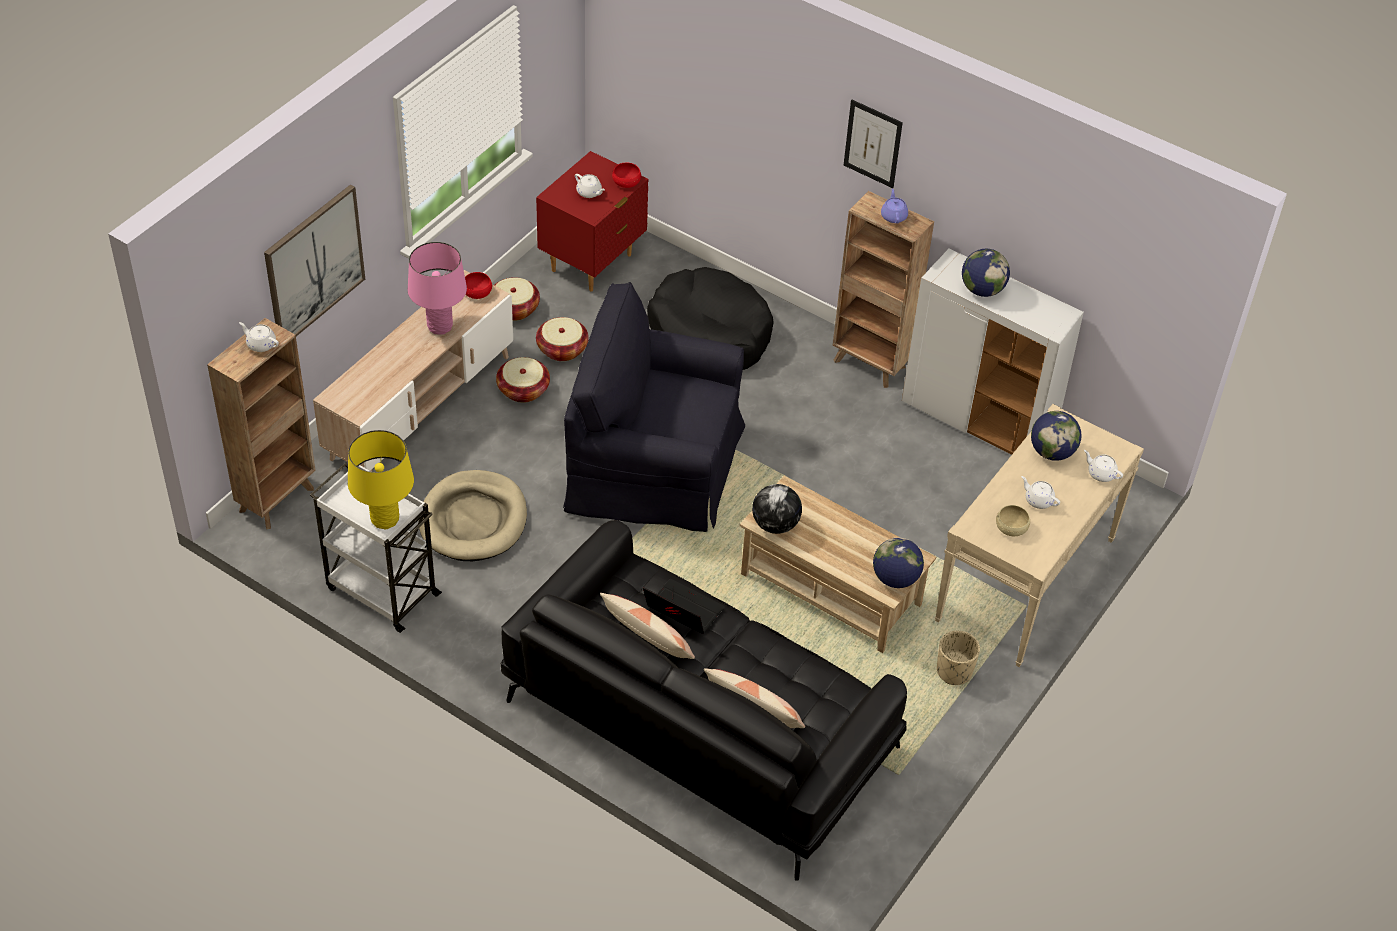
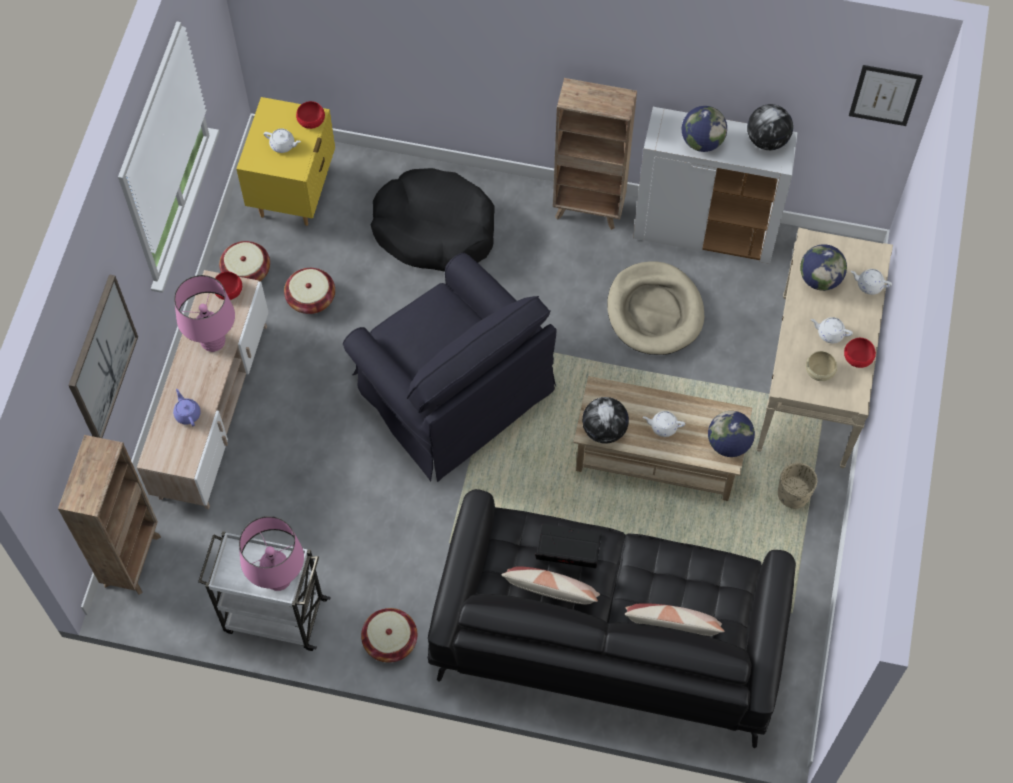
camera: 20 degrees left, 15 degrees up
white teapot [239,322,279,352] -> white teapot moved to [643,411,685,437]
yellow table lamp [348,430,414,529] -> pink table lamp [239,516,304,591]
beige dog bed [419,470,527,561] -> beige dog bed moved to [607,261,704,355]
basket [496,357,550,403] -> basket moved to [361,608,417,663]
red nightstand [536,151,649,292] -> yellow nightstand [236,97,335,226]
black armchair [563,282,745,532] -> black armchair turned 120 degrees counterclockwise [343,253,557,482]
picture [844,100,903,188] -> picture moved to [849,65,923,126]
purple teapot [881,189,908,224] -> purple teapot moved to [173,389,201,426]
none -> globe [747,104,793,150]
none -> red bowl [844,338,876,368]

